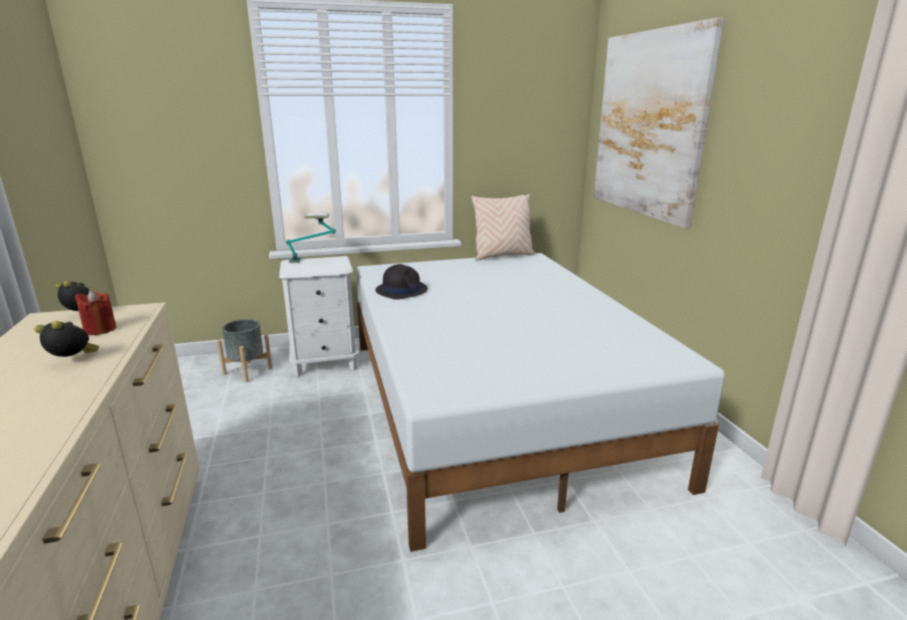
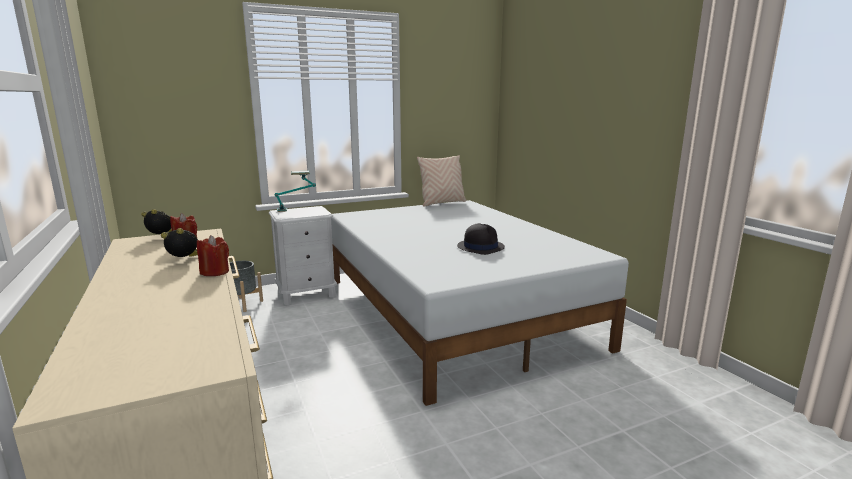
camera: 10 degrees left, 5 degrees down
black hat [375,264,428,300] -> black hat moved to [457,223,505,255]
picture [594,17,724,229] -> none
none -> red candle [197,235,229,276]

